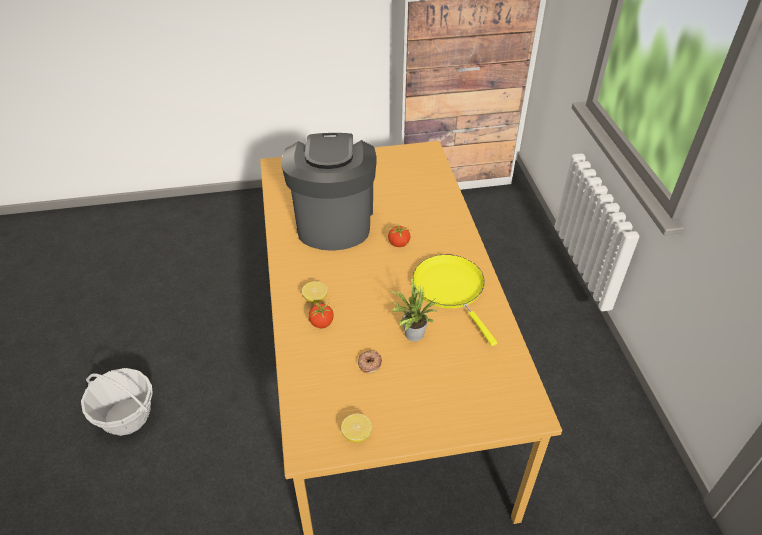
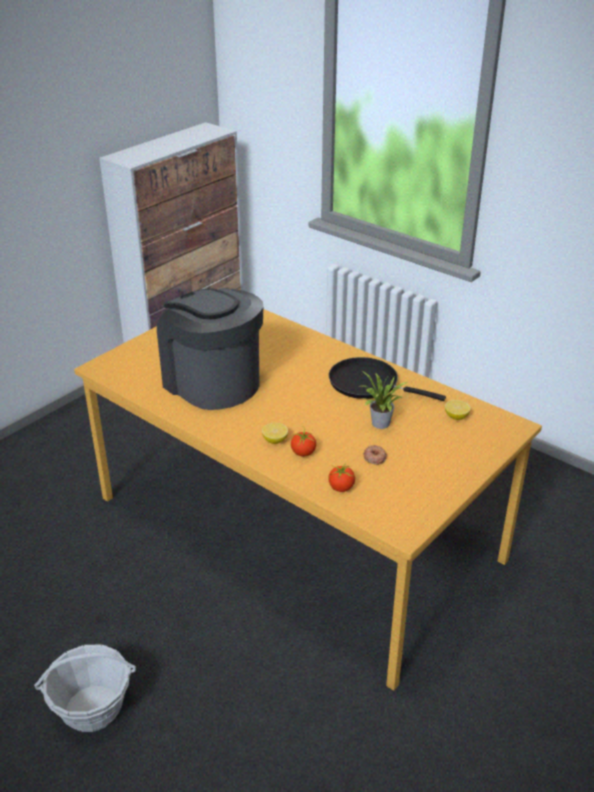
camera: 40 degrees left, 10 degrees down
lemon [341,414,372,443] -> lemon moved to [445,400,471,420]
tomato [388,224,411,247] -> tomato moved to [328,462,355,492]
yellow frying pan [413,255,497,346] -> black frying pan [329,357,446,401]

